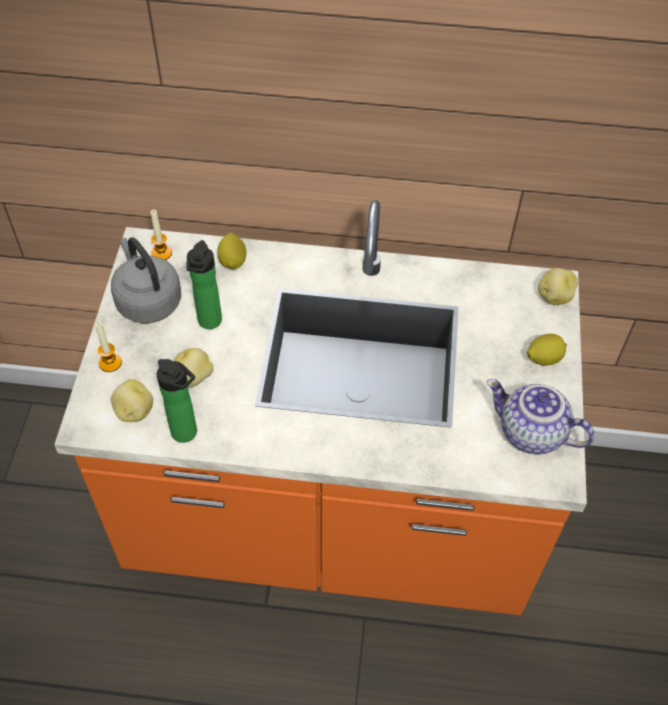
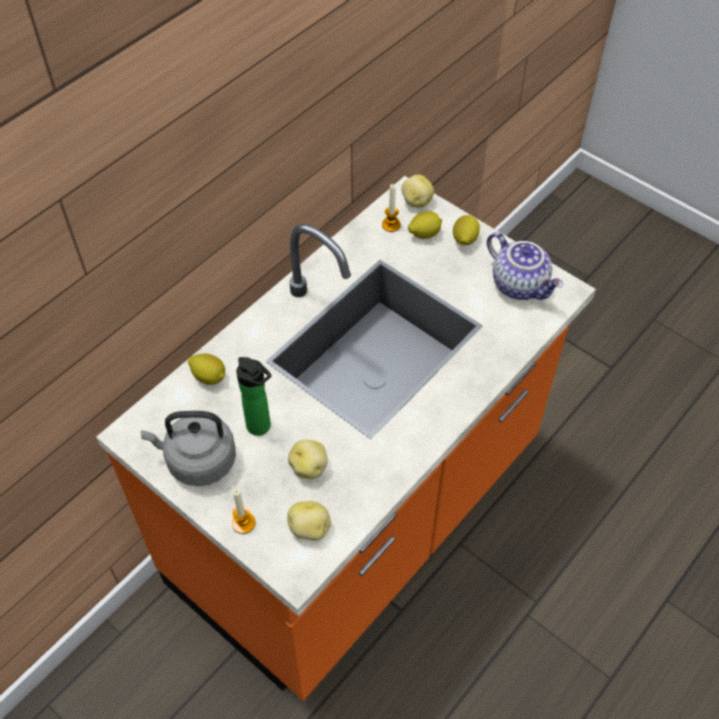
camera: 55 degrees left, 0 degrees up
candle [151,209,172,260] -> candle moved to [382,184,401,232]
bottle [157,359,197,443] -> none
teapot [487,379,594,454] -> teapot turned 105 degrees counterclockwise [487,232,563,300]
none -> lemon [408,211,442,239]

